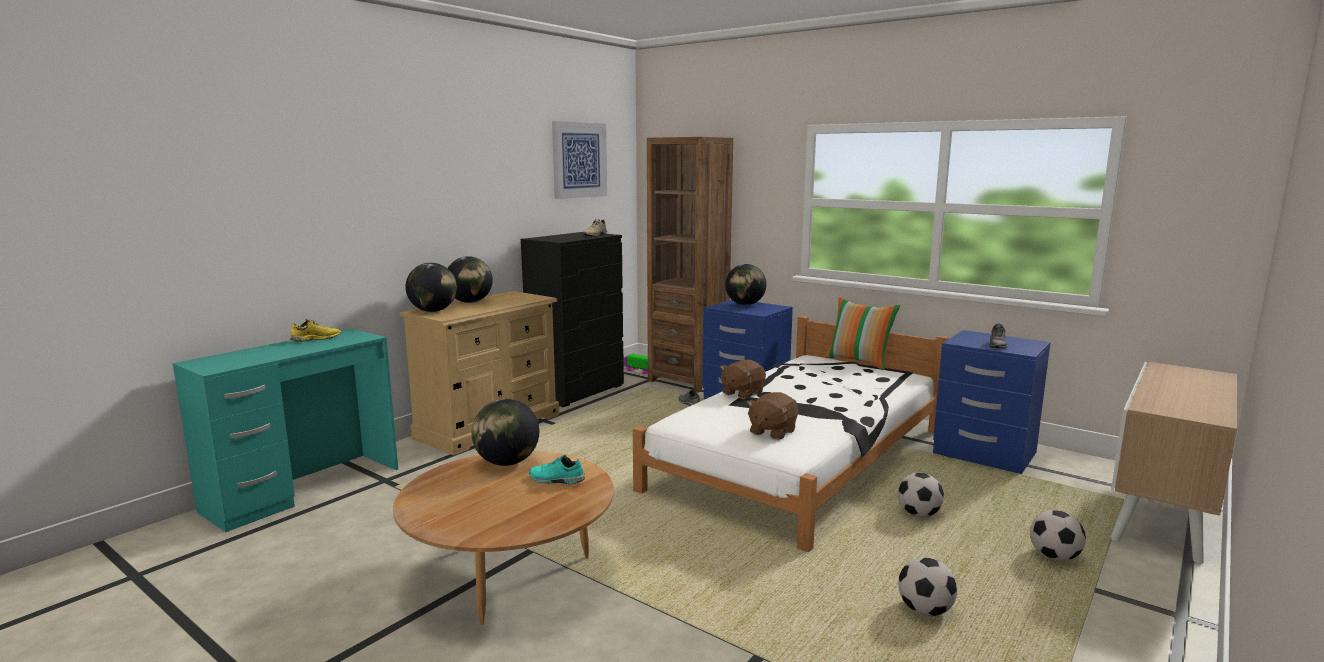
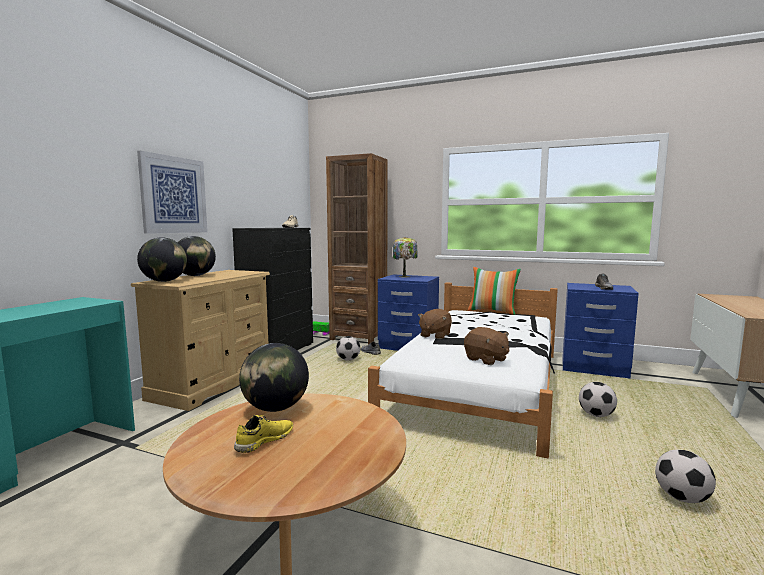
camera: 15 degrees left, 5 degrees down
yellow shoe [290,319,341,342] -> yellow shoe moved to [234,415,293,453]
turquoise shoe [529,455,585,484] -> none
picture [552,121,607,199] -> picture moved to [137,151,208,234]
globe [725,264,767,305] -> table lamp [393,237,418,277]
brown plush toy [747,392,798,440] -> brown plush toy turned 60 degrees counterclockwise [464,327,509,365]
football [1030,510,1086,561] -> football moved to [336,336,360,361]

